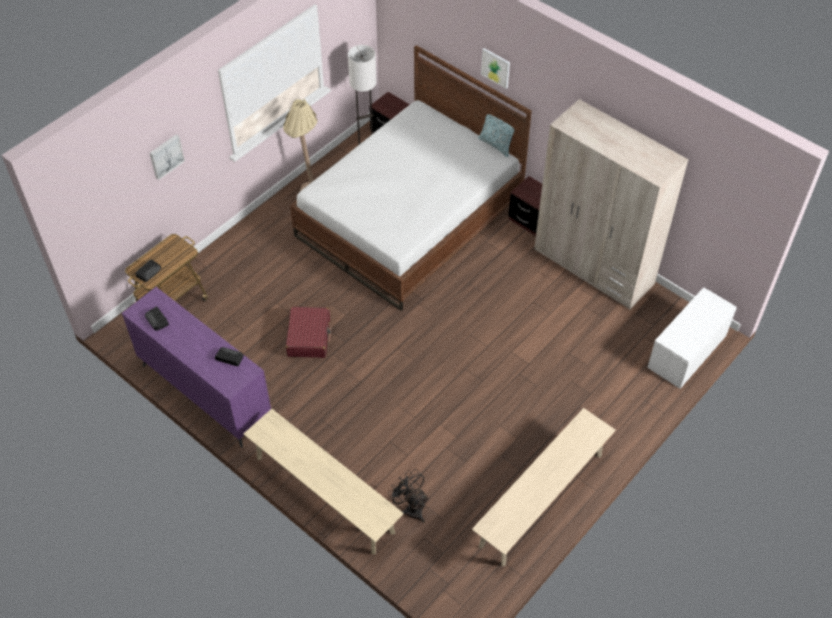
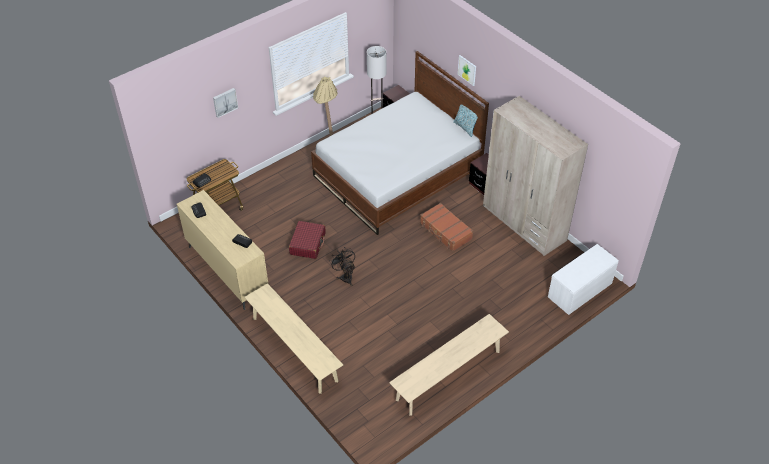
camera: 10 degrees right, 5 degrees down
purple dresser [122,287,271,448] -> beige dresser [176,190,268,310]
black fan [388,469,429,523] -> black fan moved to [330,248,355,286]
none -> brown suitcase [420,203,473,252]

